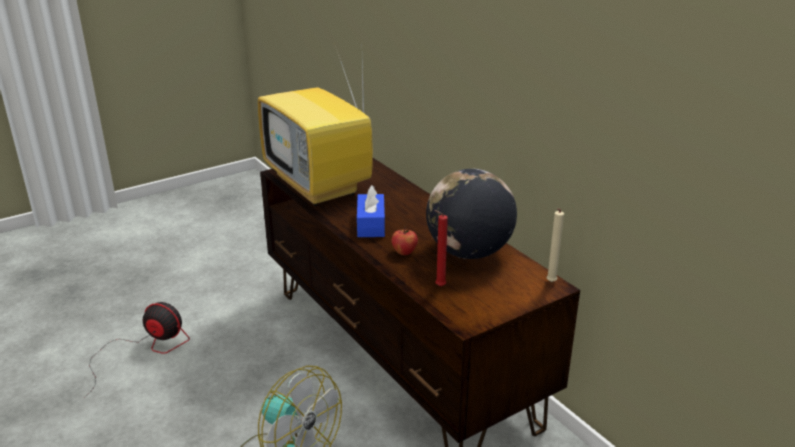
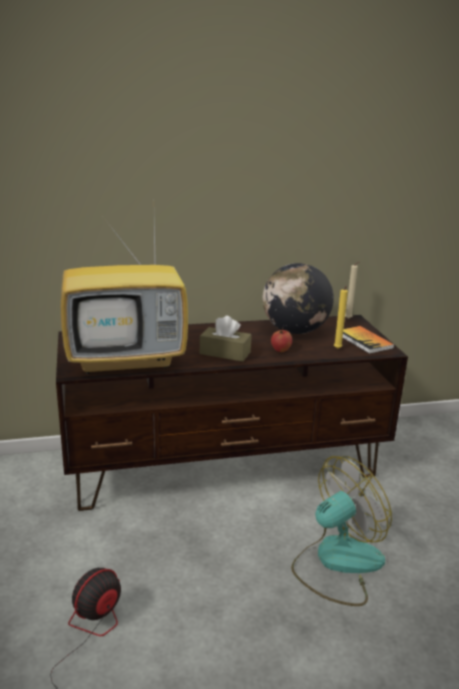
camera: 70 degrees left, 5 degrees down
blue tissue box [357,185,385,237] -> brown tissue box [200,316,252,362]
red candle [434,210,448,286] -> yellow candle [334,286,348,349]
none -> book [343,326,394,354]

